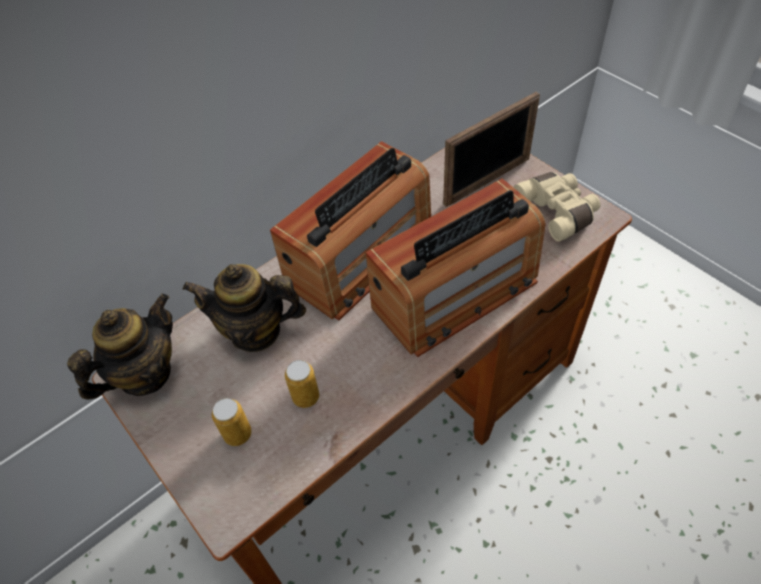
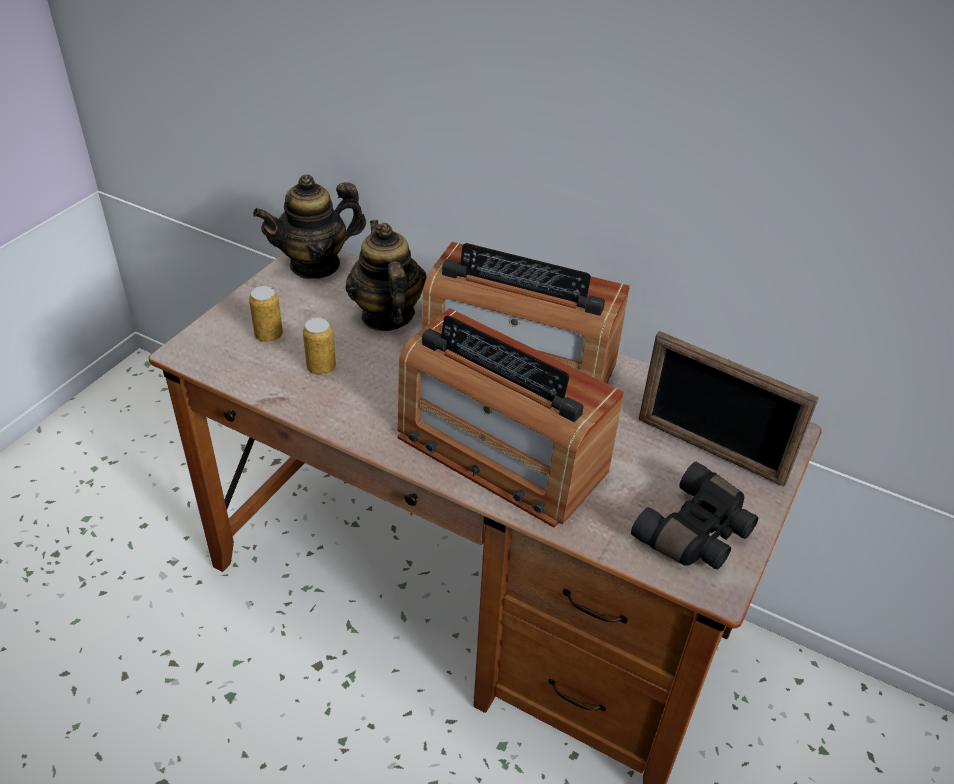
camera: 65 degrees right, 10 degrees down
teapot [67,293,173,399] -> teapot turned 135 degrees clockwise [253,174,366,279]
beige binoculars [514,172,601,241] -> black binoculars [631,462,758,570]

